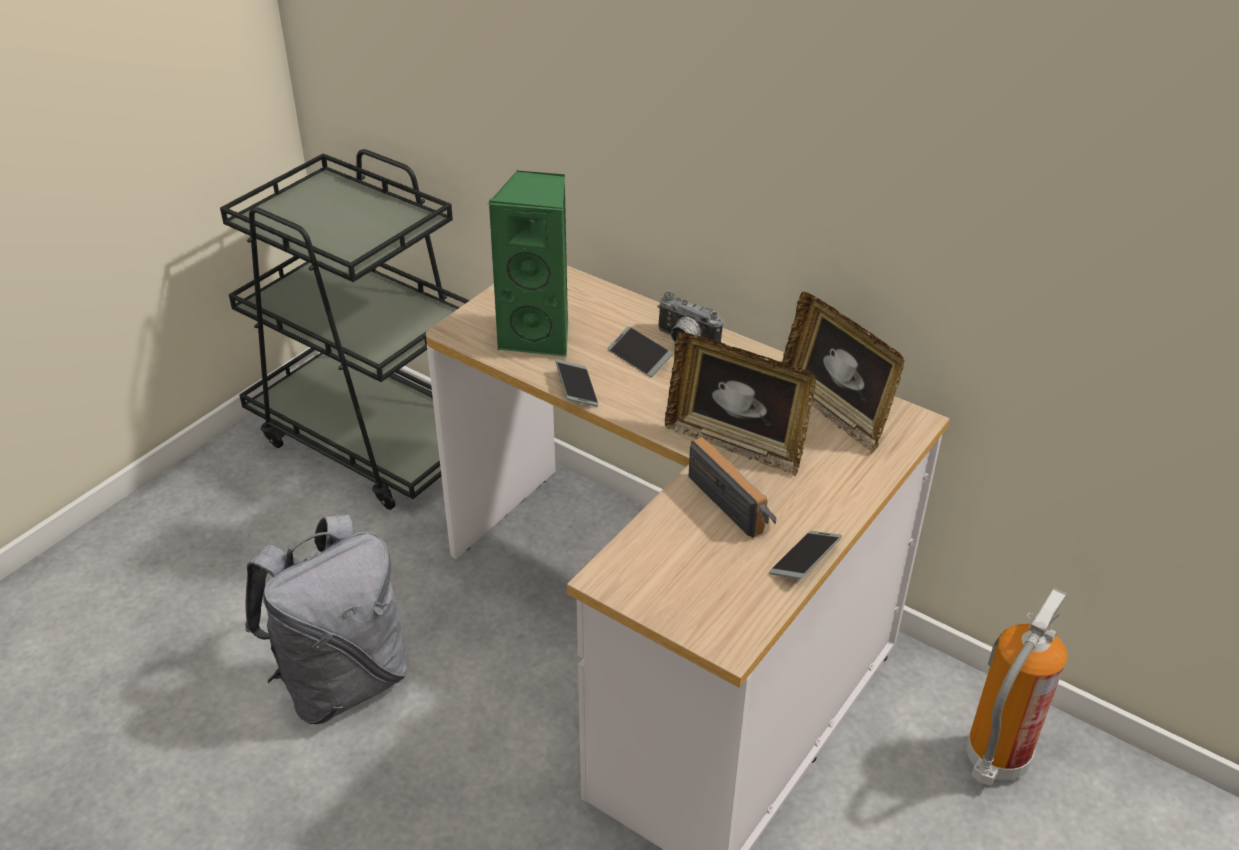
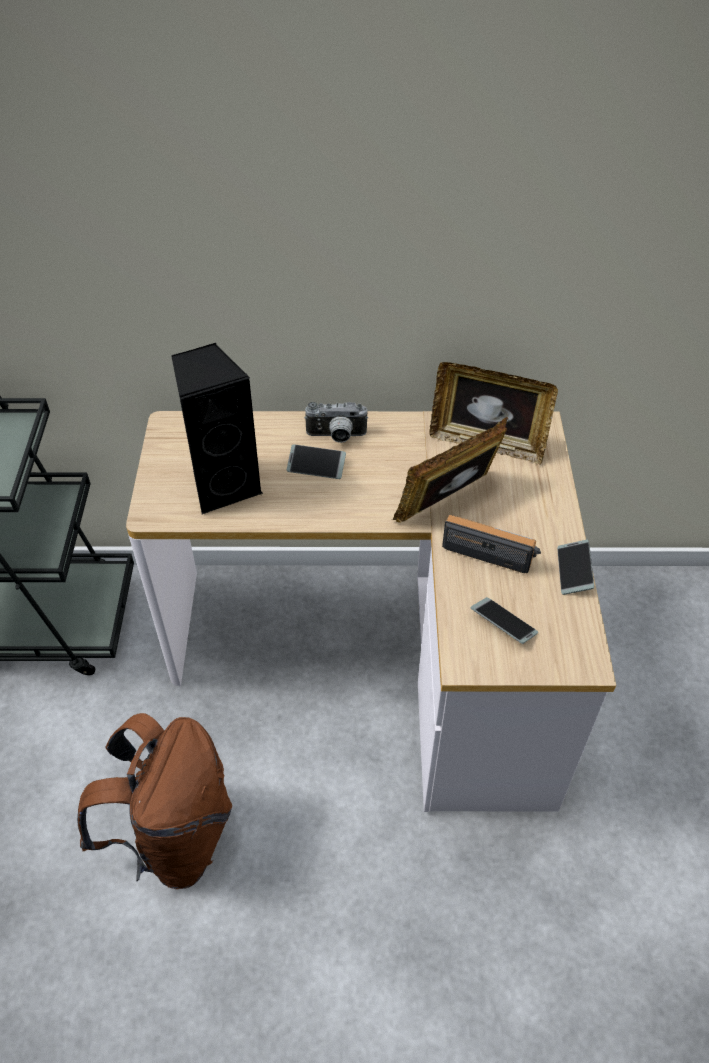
camera: 35 degrees left, 10 degrees up
grey backpack [245,514,408,724] -> brown backpack [77,713,232,889]
green speaker [488,170,568,357] -> black speaker [171,343,263,514]
phone [555,359,599,407] -> phone moved to [471,597,538,644]
picture frame [665,333,816,476] -> picture frame turned 150 degrees clockwise [392,417,508,523]
fire extinguisher [966,588,1067,786] -> none

